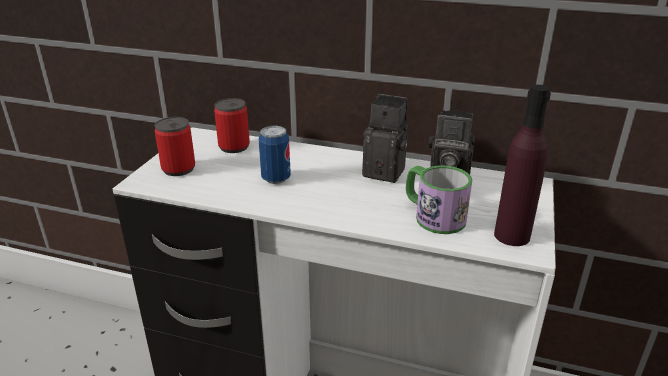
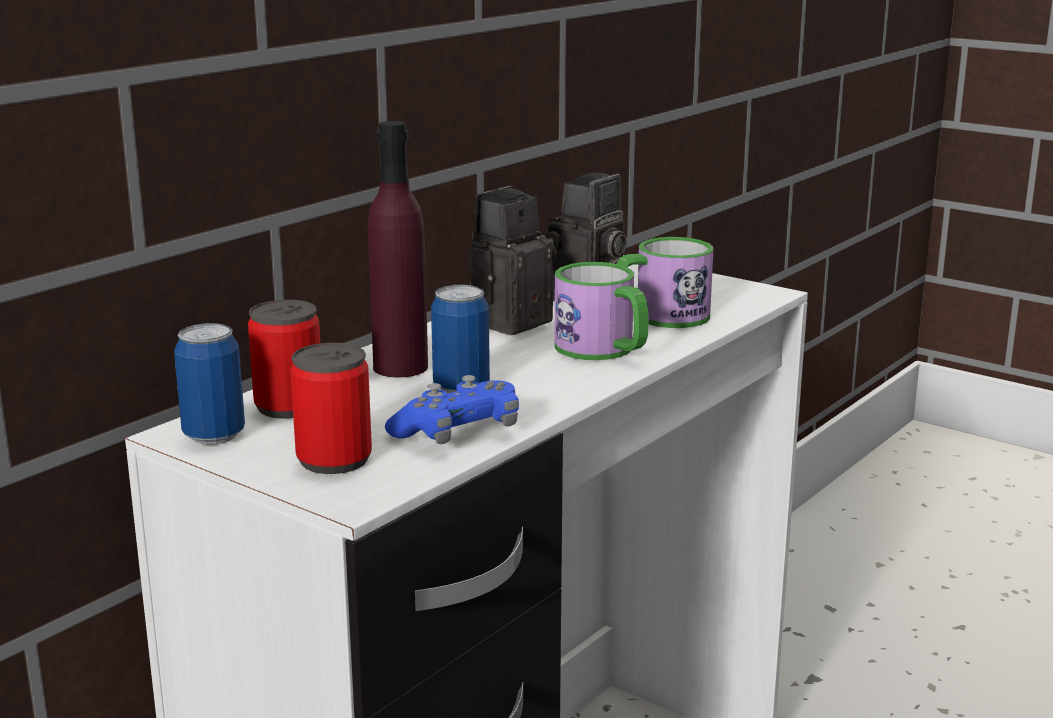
camera: 70 degrees left, 10 degrees down
purple bottle [494,85,551,246] -> purple bottle moved to [368,121,428,377]
none -> can [174,323,245,445]
none -> blue game controller [385,375,519,444]
none -> mug [554,262,649,360]

